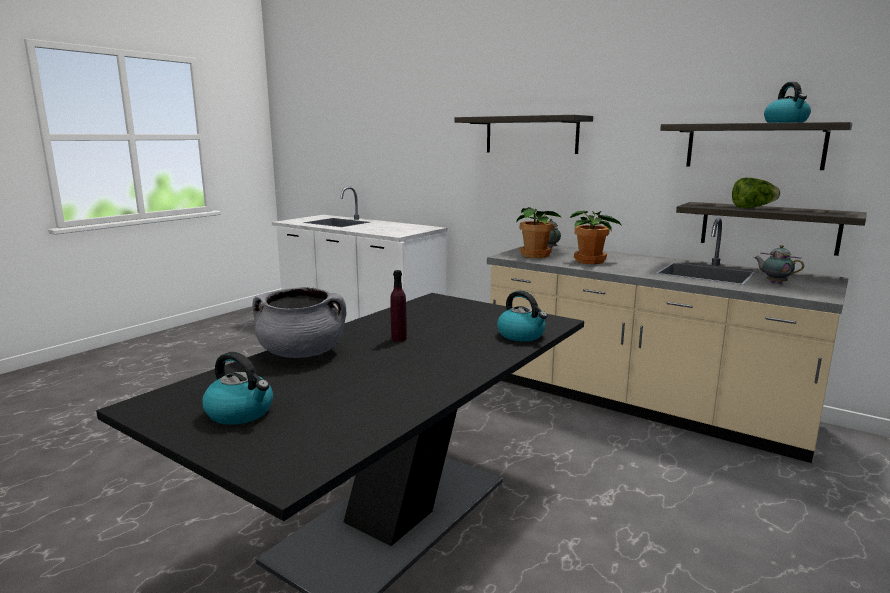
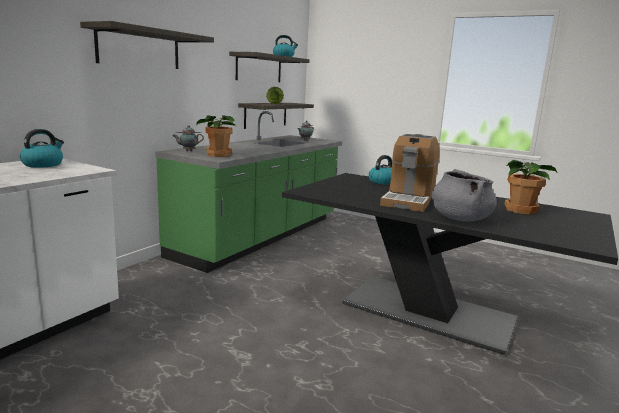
camera: 95 degrees left, 0 degrees up
kettle [202,352,273,425] -> kettle moved to [20,129,64,168]
purple bottle [390,270,407,342] -> coffee machine [380,134,440,212]
beige counter [487,218,849,463] -> green counter [155,111,342,273]
potted plant [570,211,622,264] -> potted plant moved to [504,160,557,215]

